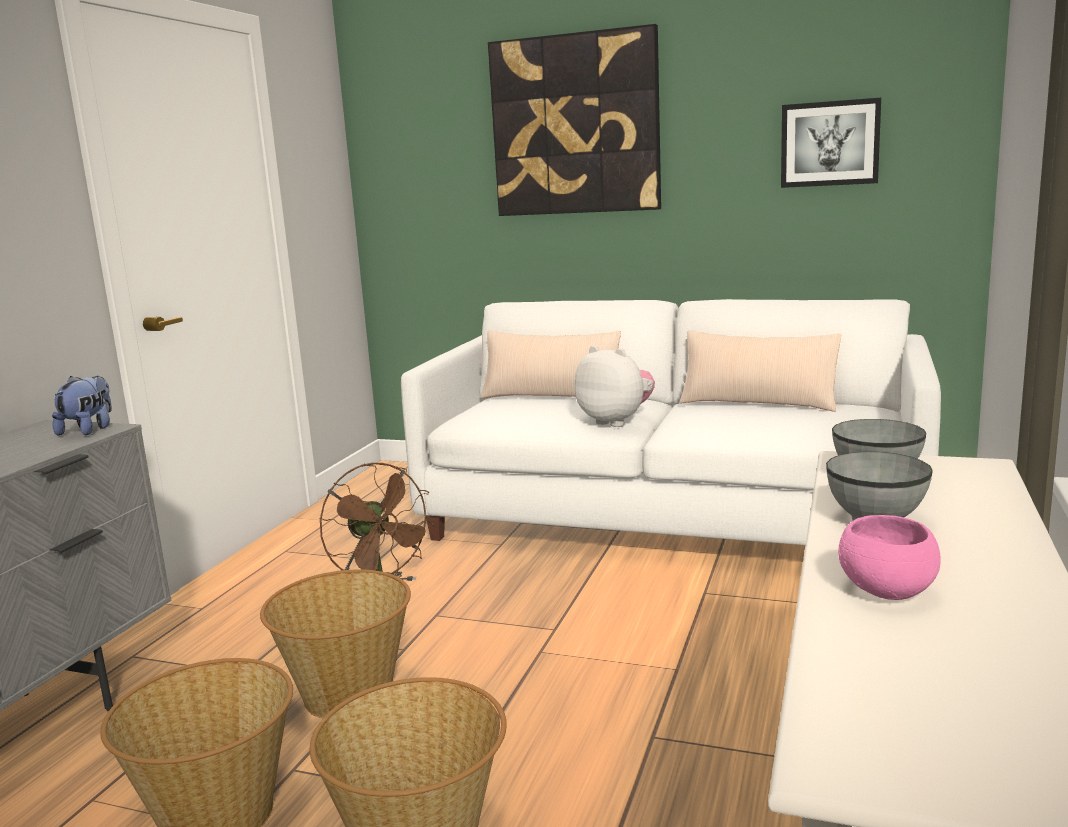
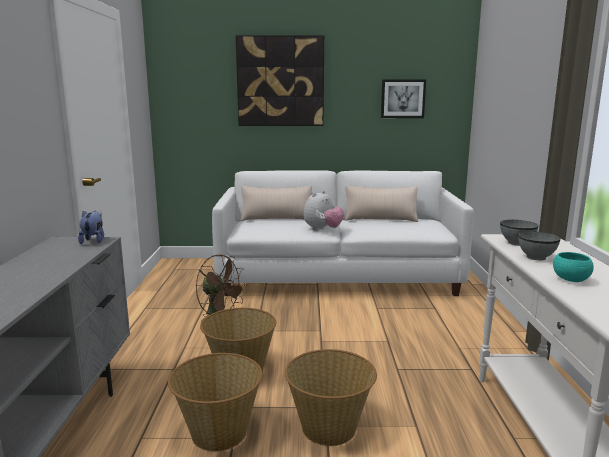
camera: 20 degrees left, 0 degrees up
plush toy [574,346,655,427] -> plush toy turned 105 degrees clockwise [303,190,344,231]
pink bowl [838,515,941,600] -> turquoise bowl [553,252,594,282]

